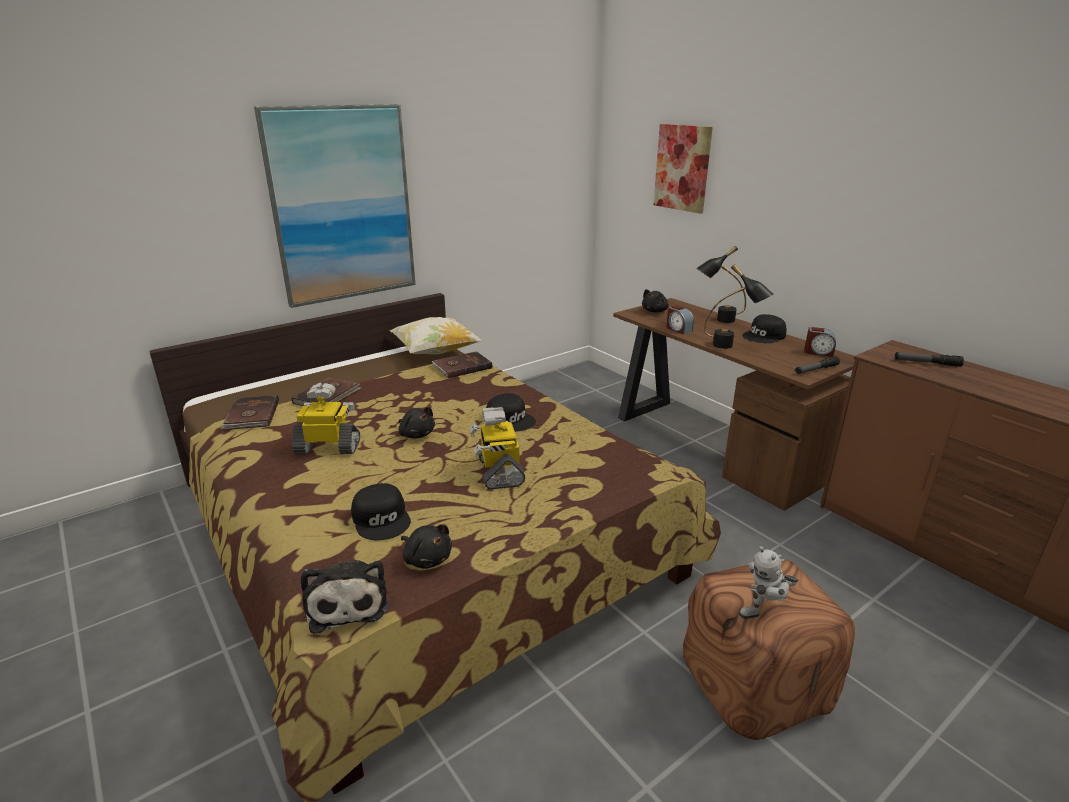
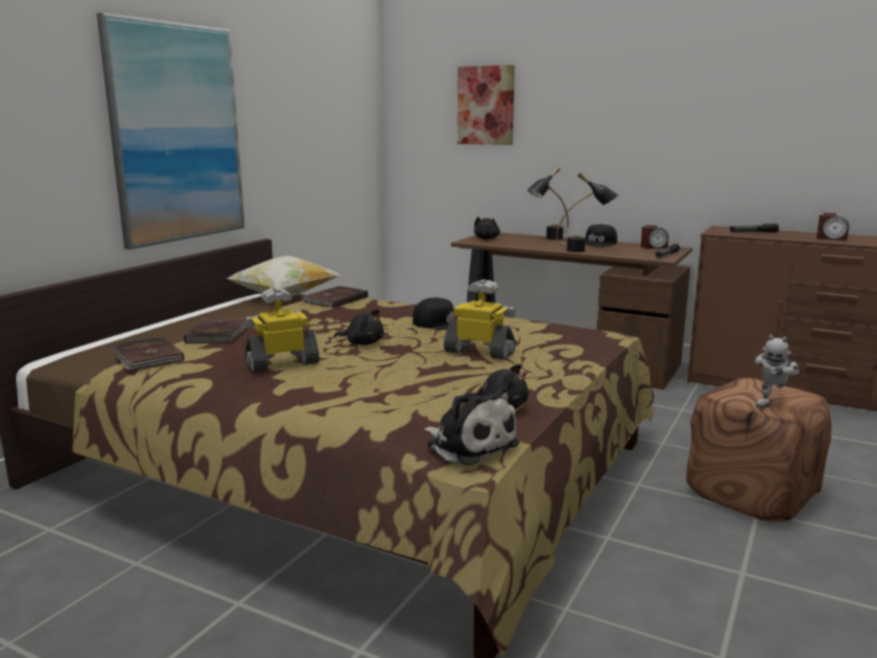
camera: 25 degrees left, 10 degrees down
black cap [351,483,411,540] -> none
toy robot [470,407,525,490] -> toy robot turned 150 degrees clockwise [444,279,516,360]
alarm clock [666,305,694,334] -> alarm clock moved to [816,213,849,241]

